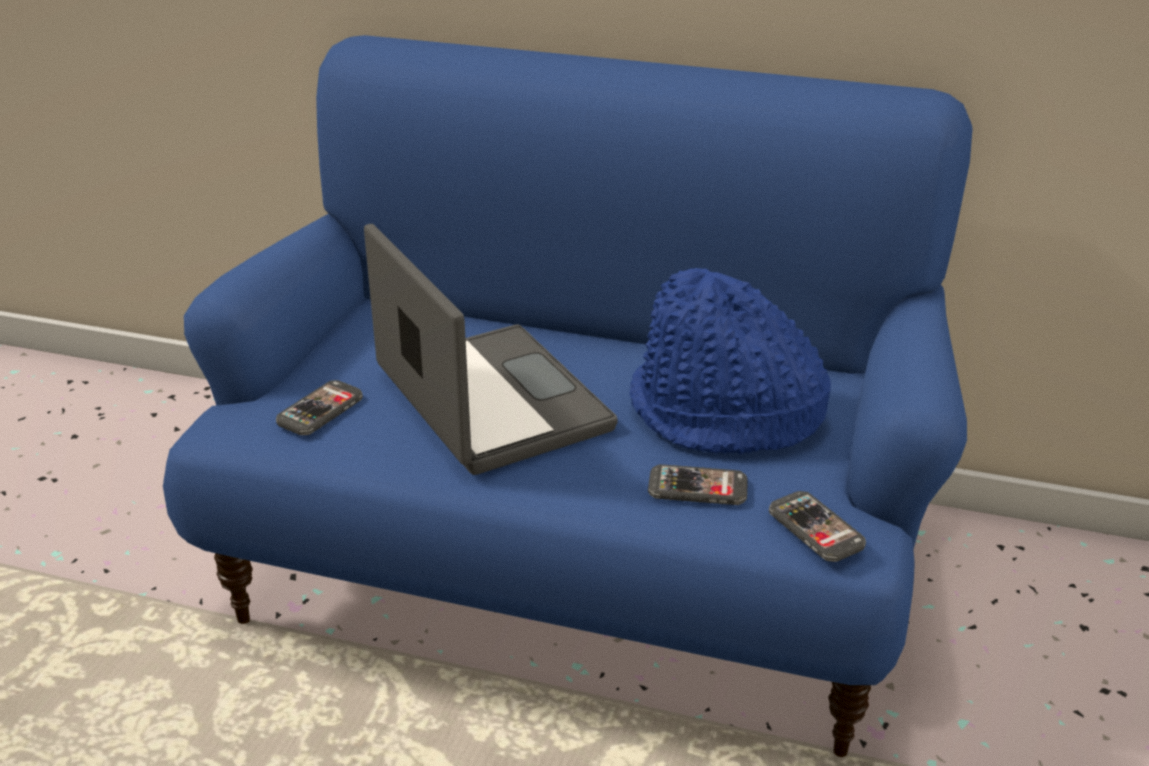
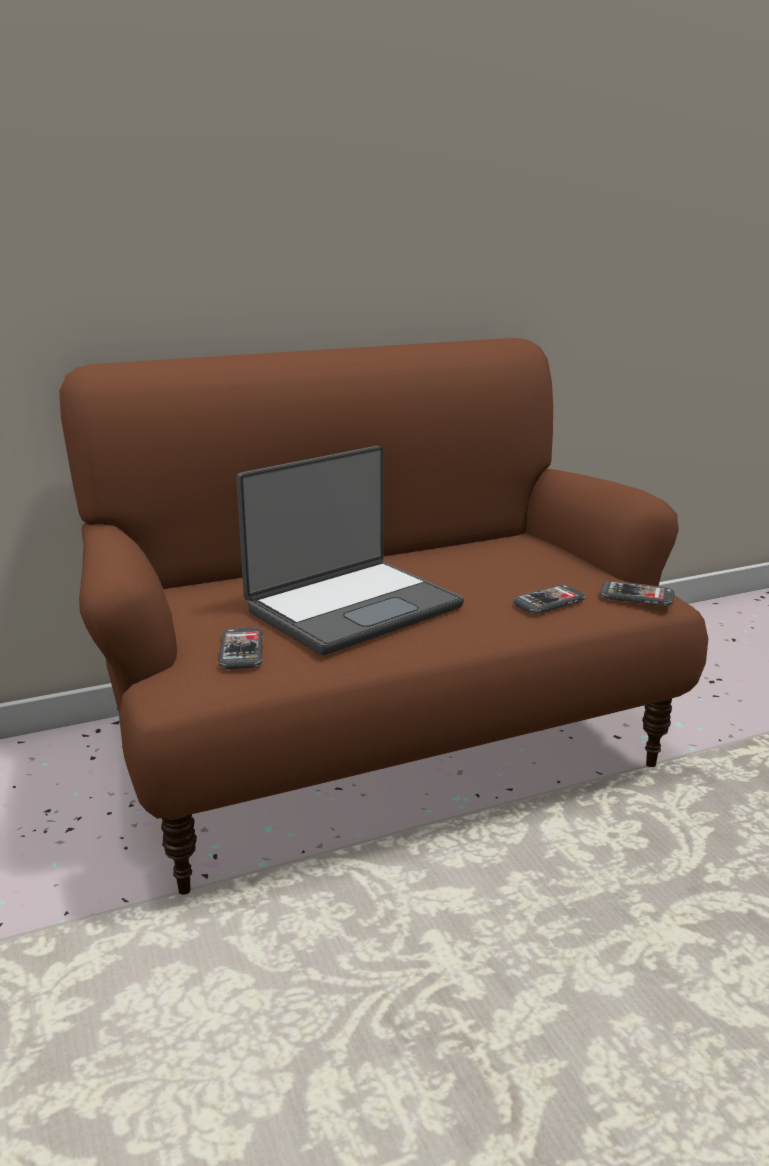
camera: 40 degrees left, 10 degrees down
blue sofa [163,35,973,757] -> brown sofa [59,338,708,895]
laptop [364,224,618,475] -> laptop turned 120 degrees clockwise [236,446,464,655]
blue hat [630,268,831,454] -> none

